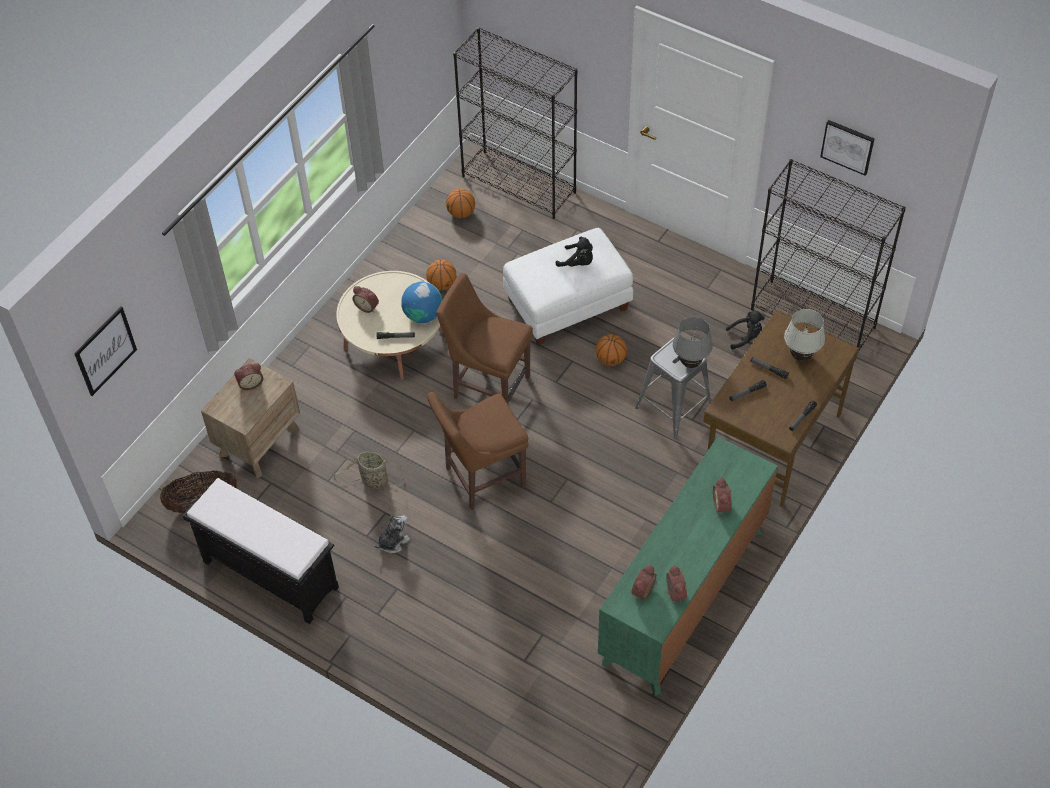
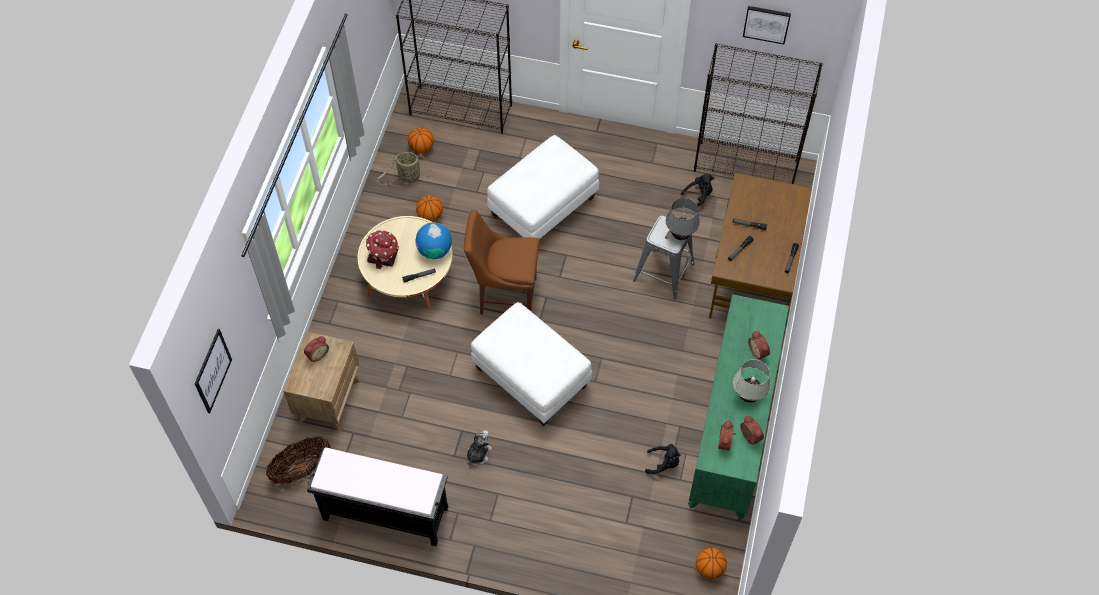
camera: 20 degrees left, 5 degrees up
basket [333,452,403,490] -> basket moved to [376,152,432,185]
alarm clock [352,286,379,313] -> toy house [366,230,399,269]
brown chair [427,392,529,510] -> white ottoman [471,302,592,426]
black plush toy [556,237,593,267] -> black plush toy moved to [645,444,680,474]
basketball [596,334,627,366] -> basketball moved to [696,548,727,579]
white table lamp [784,309,825,361] -> white table lamp moved to [733,359,771,403]

